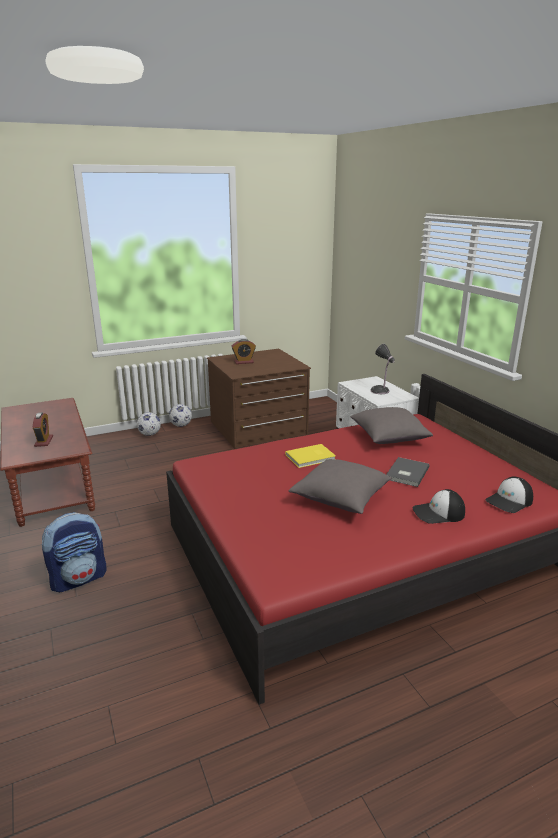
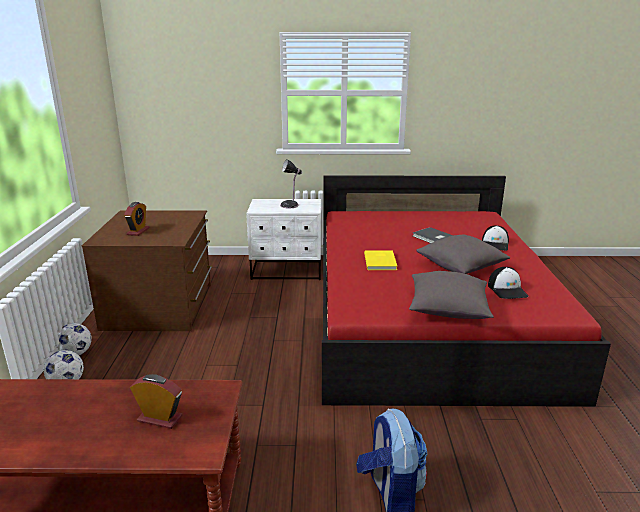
camera: 65 degrees left, 0 degrees up
grey pillow [350,407,433,444] -> grey pillow moved to [409,271,494,319]
cap [485,476,533,513] -> cap moved to [488,267,529,299]

